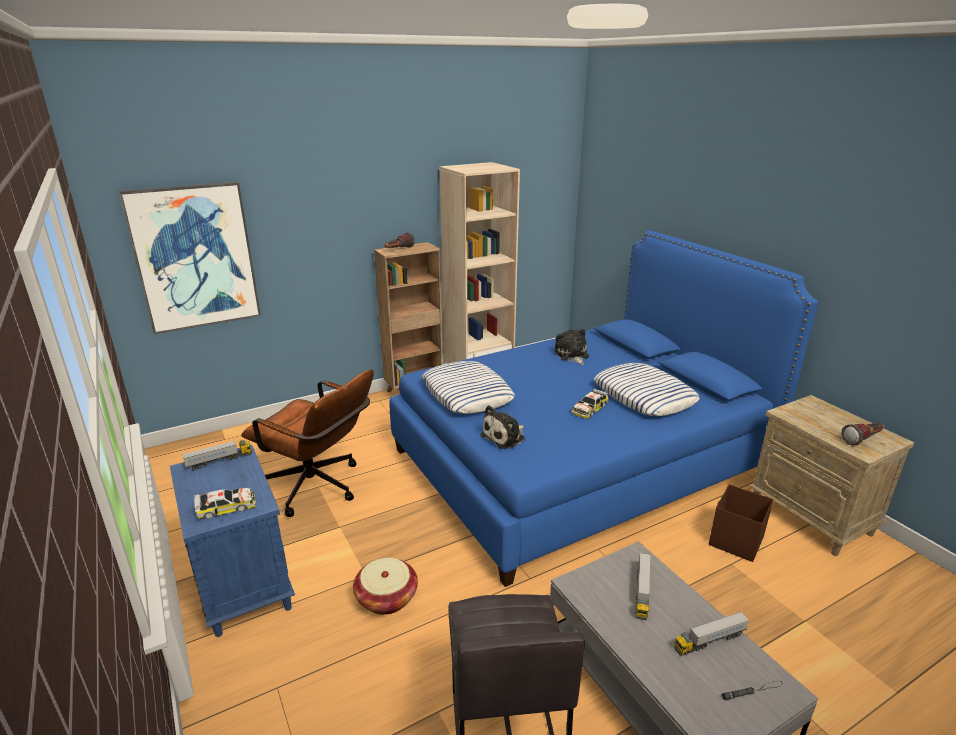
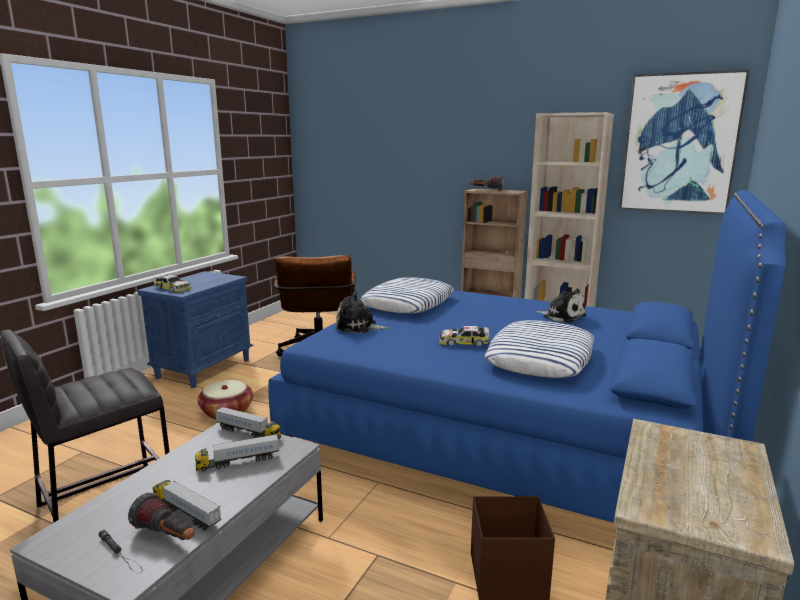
camera: 55 degrees right, 10 degrees down
picture [119,182,261,334] -> picture moved to [619,70,750,215]
toy truck [182,440,252,470] -> toy truck moved to [215,407,281,440]
plush toy [554,329,589,365] -> plush toy turned 90 degrees clockwise [535,289,586,323]
flashlight [842,423,884,446] -> flashlight moved to [128,493,194,540]

